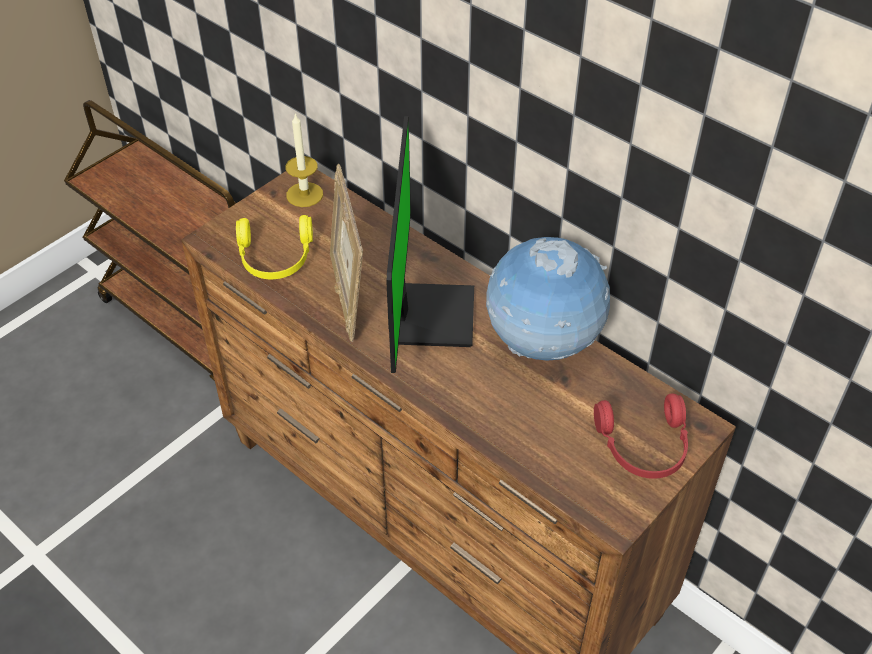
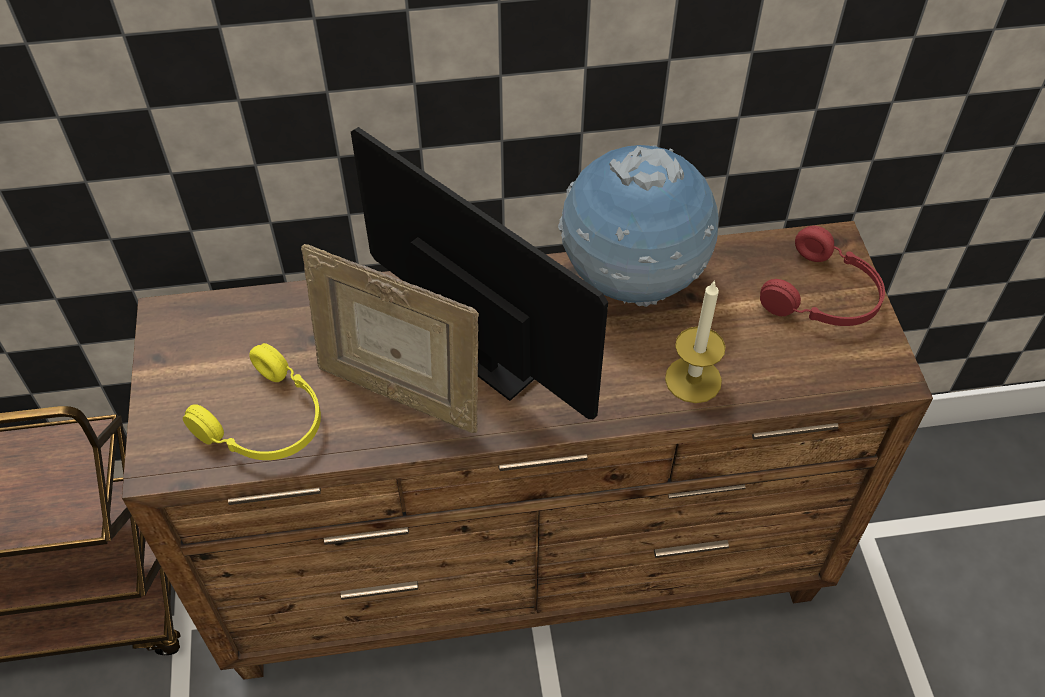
camera: 50 degrees left, 5 degrees up
candle [286,114,323,207] -> candle moved to [665,280,726,403]

